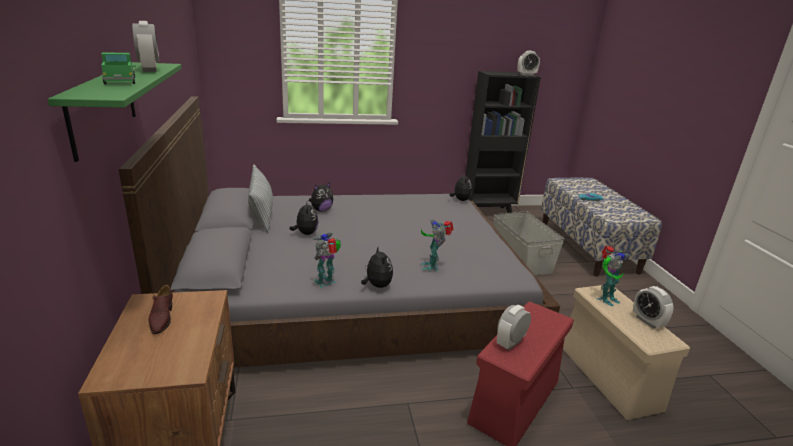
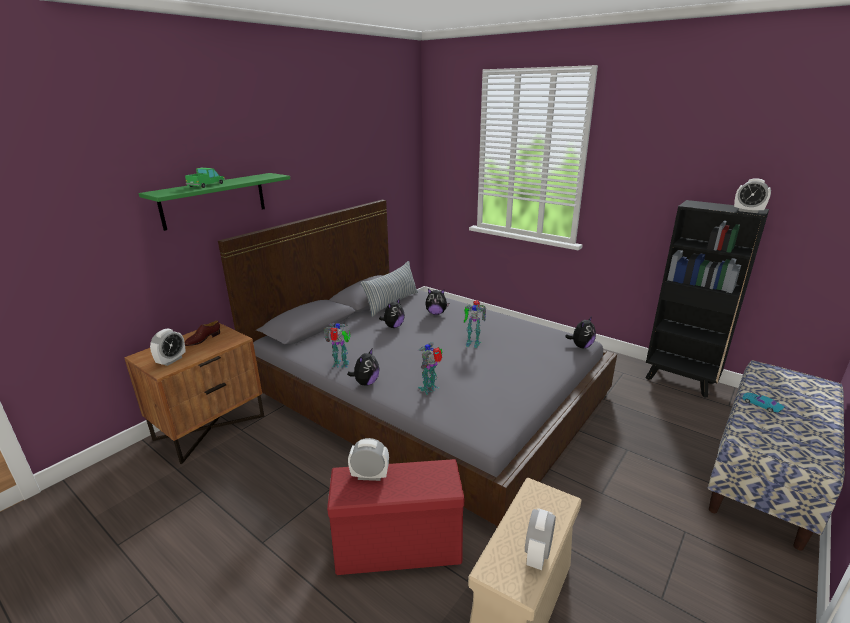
camera: 50 degrees right, 0 degrees up
alarm clock [132,21,159,72] -> alarm clock moved to [150,329,186,366]
grey storage box [494,211,565,276] -> none
toy robot [596,245,630,306] -> toy robot moved to [464,300,486,348]

